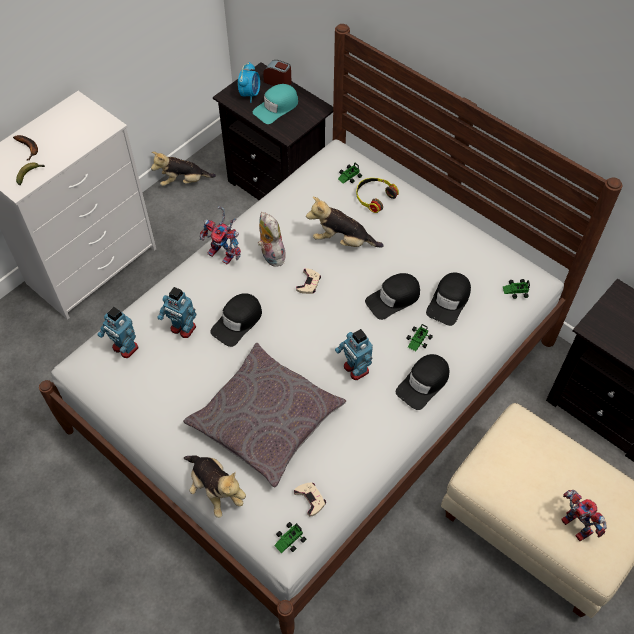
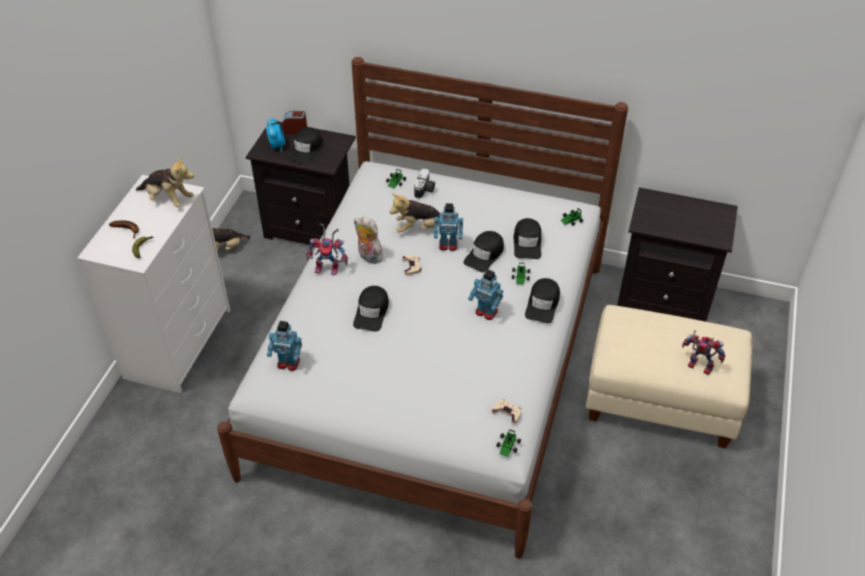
camera: 25 degrees left, 10 degrees down
toy robot [157,287,196,338] -> toy robot moved to [434,204,463,251]
grey pillow [183,343,346,487] -> none
plush toy [184,455,246,518] -> plush toy moved to [136,156,194,207]
turquoise cap [253,84,298,124] -> black cap [288,127,323,163]
headphones [356,178,399,213] -> camera [414,168,435,199]

